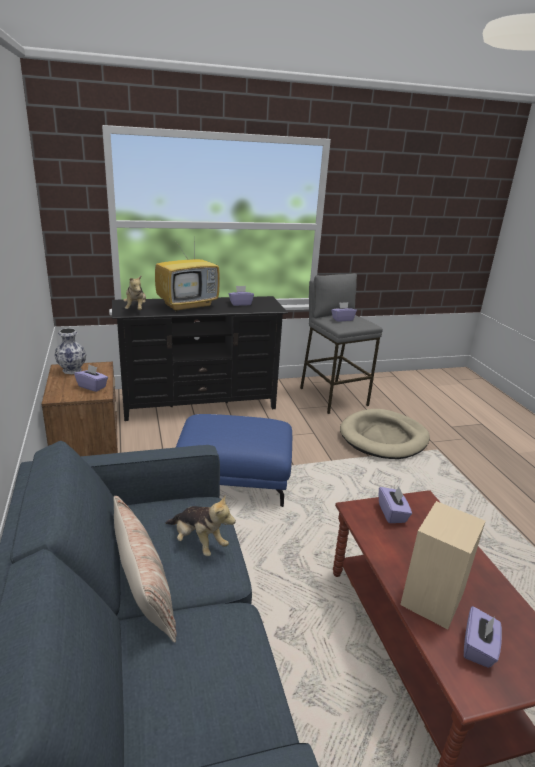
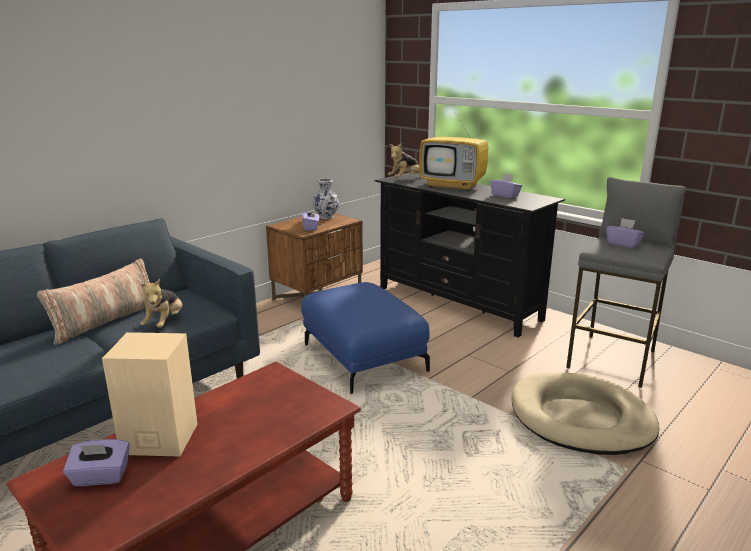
camera: 60 degrees right, 5 degrees down
purple tissue box [379,486,412,523] -> none

